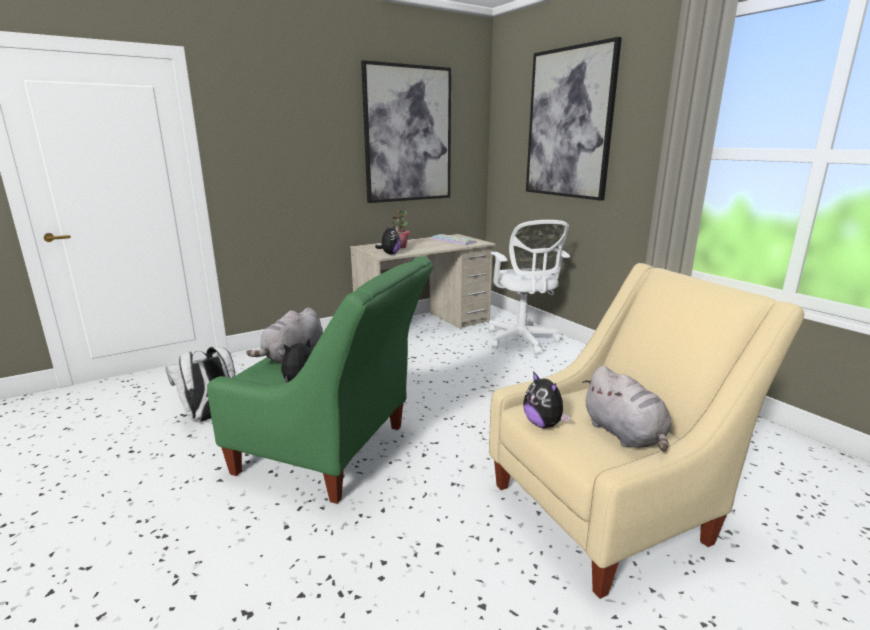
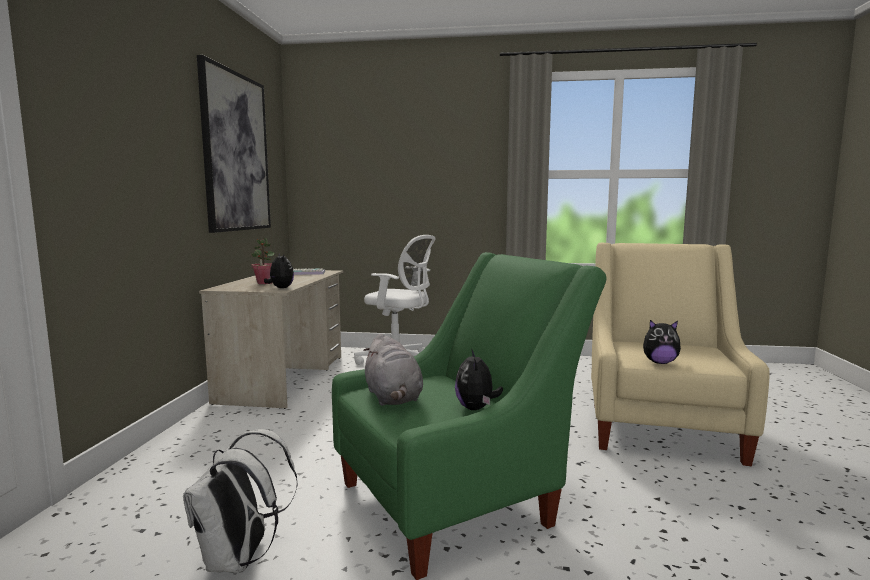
camera: 50 degrees left, 10 degrees down
picture [526,37,622,201] -> none
grey plush toy [582,366,671,452] -> none

